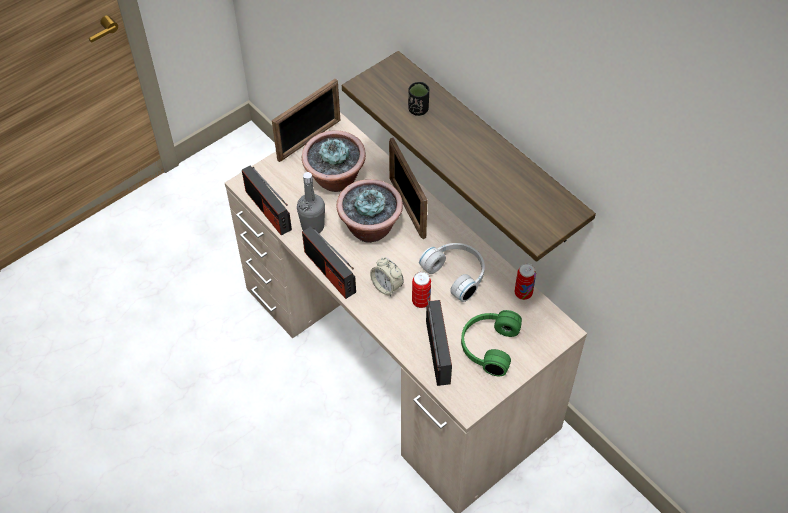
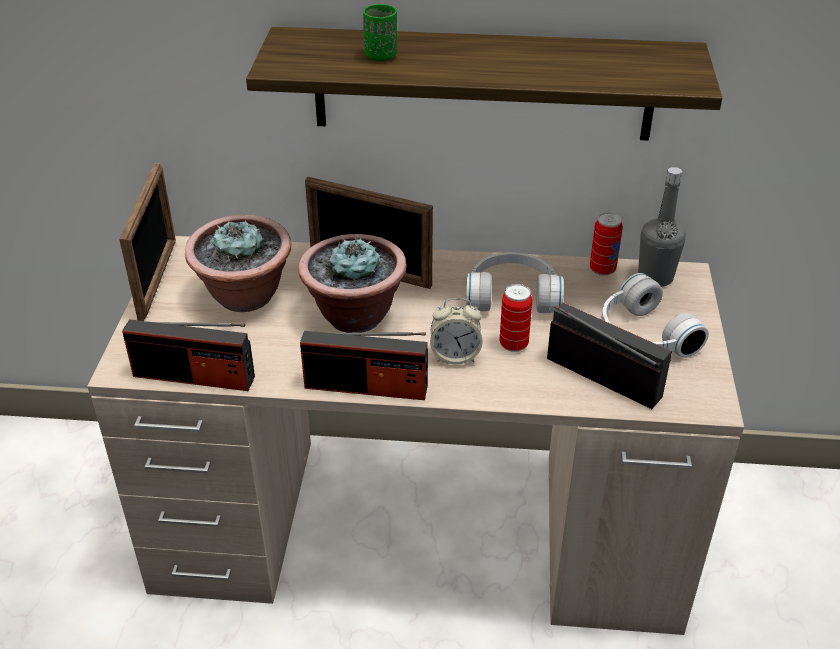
camera: 45 degrees left, 15 degrees down
grey bottle [297,172,325,233] -> grey bottle moved to [638,167,686,287]
black cup [408,82,429,116] -> green cup [363,4,397,61]
green headphones [461,310,522,376] -> white headphones [601,273,709,358]

